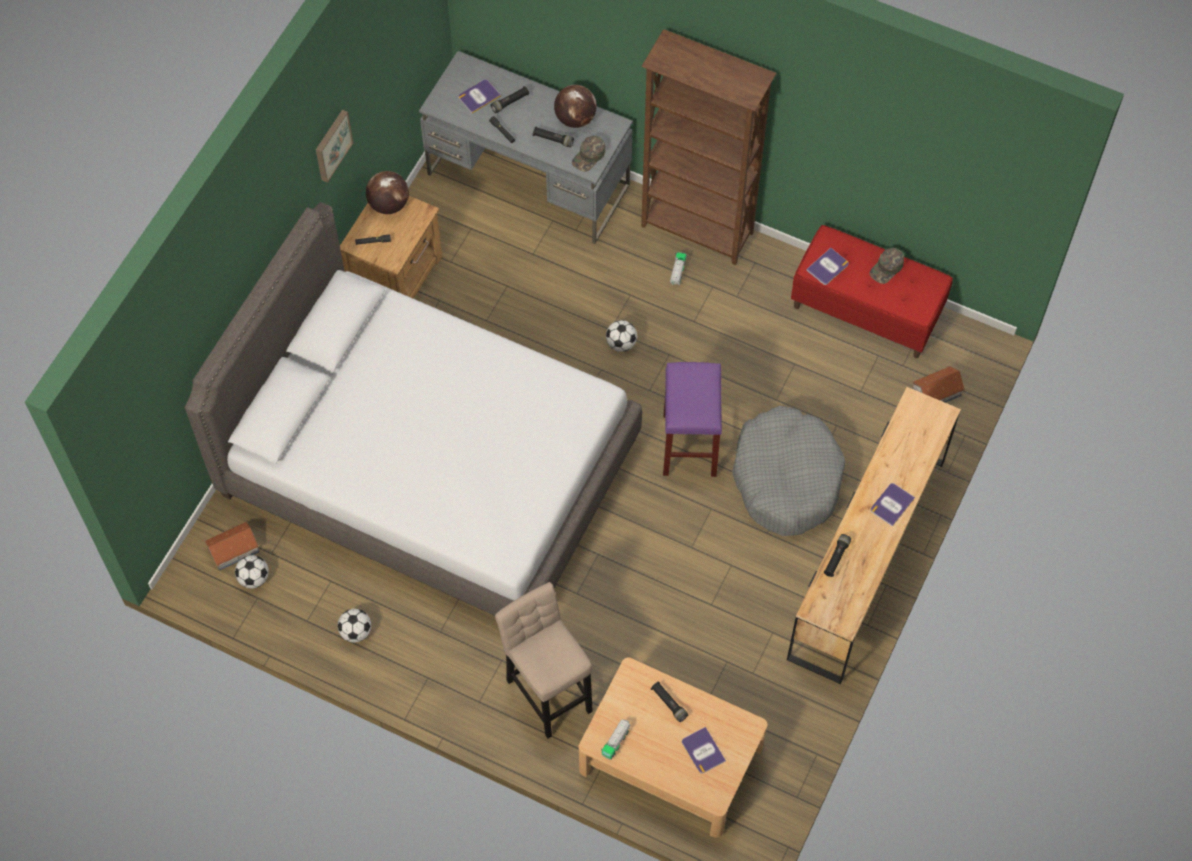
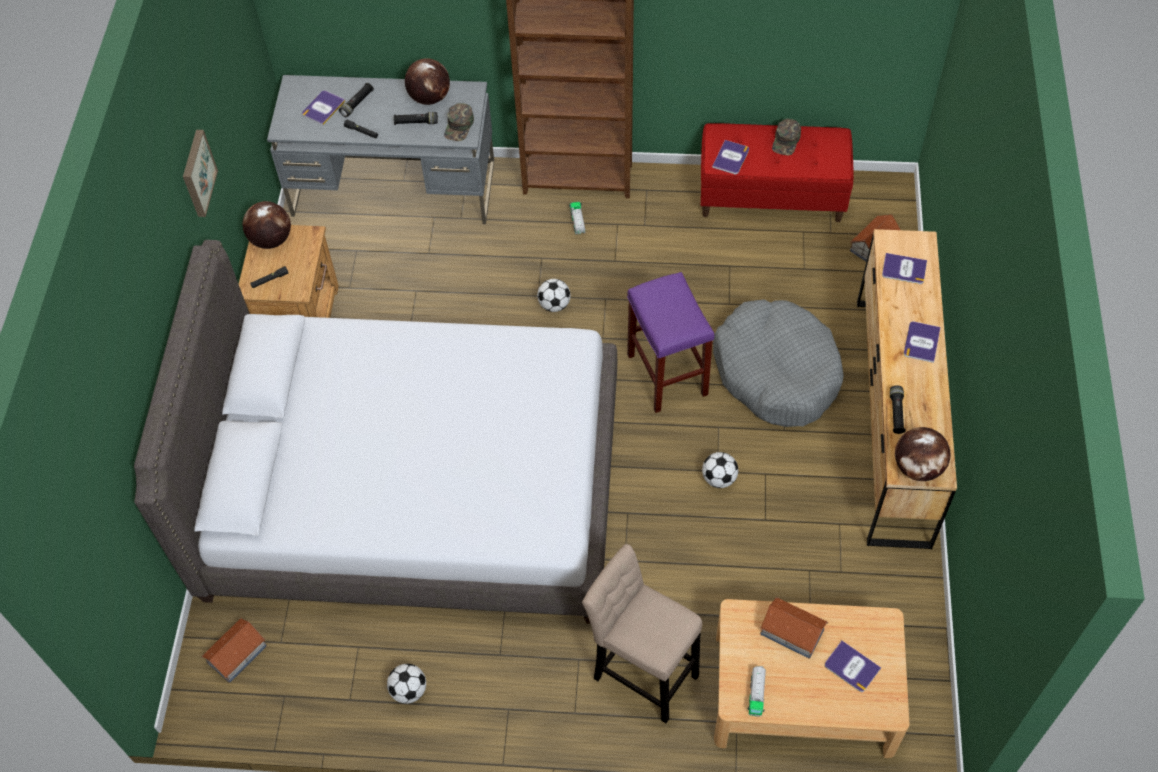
camera: 20 degrees left, 5 degrees down
football [235,555,269,588] -> football moved to [702,452,738,488]
black flashlight [651,682,688,722] -> toy house [760,597,828,659]
none -> book [882,253,927,284]
none -> globe [895,427,950,481]

